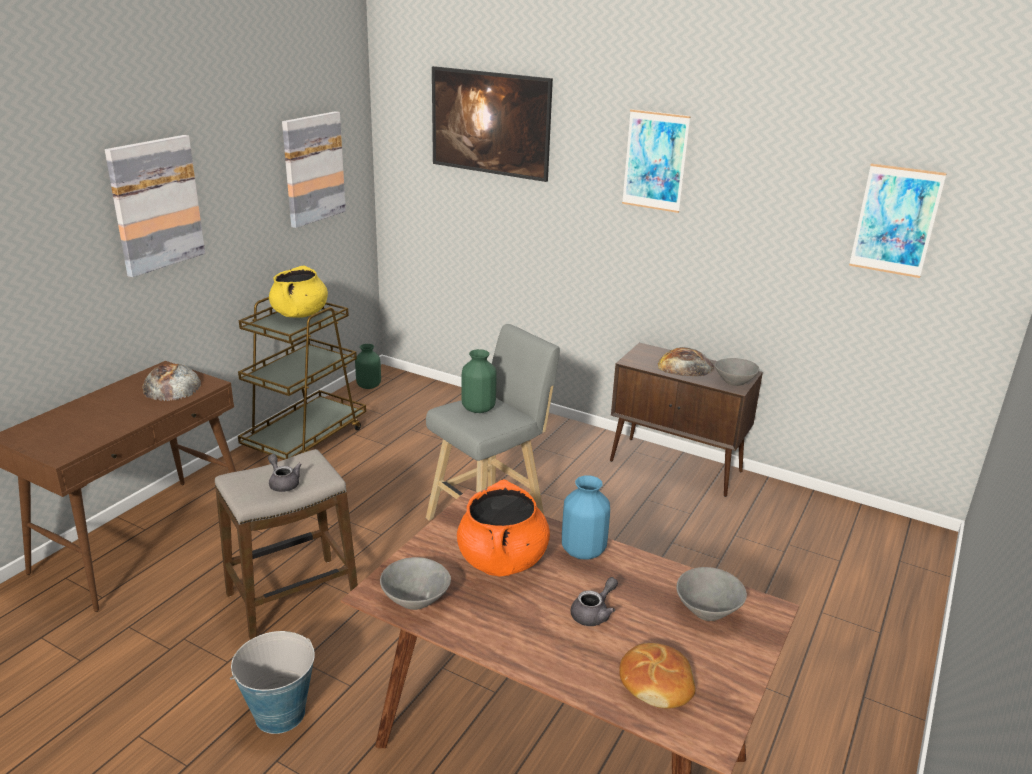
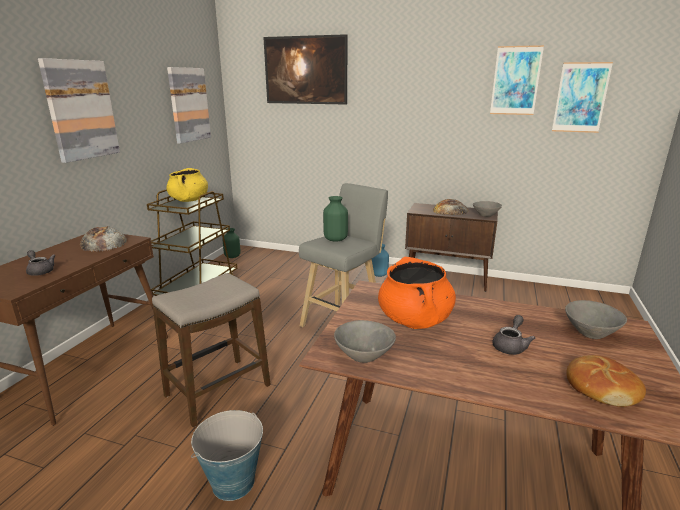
camera: 10 degrees left, 5 degrees down
grey teapot [268,454,302,492] -> grey teapot moved to [26,250,56,276]
blue vase [562,475,610,560] -> blue vase moved to [372,244,389,277]
picture [622,109,691,213] -> picture moved to [490,45,544,115]

